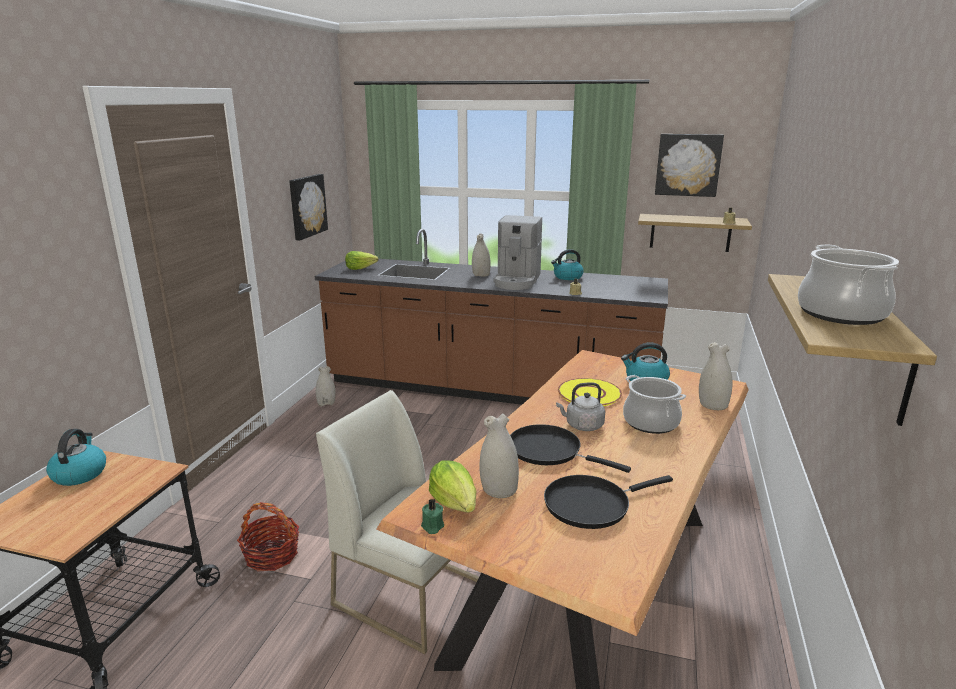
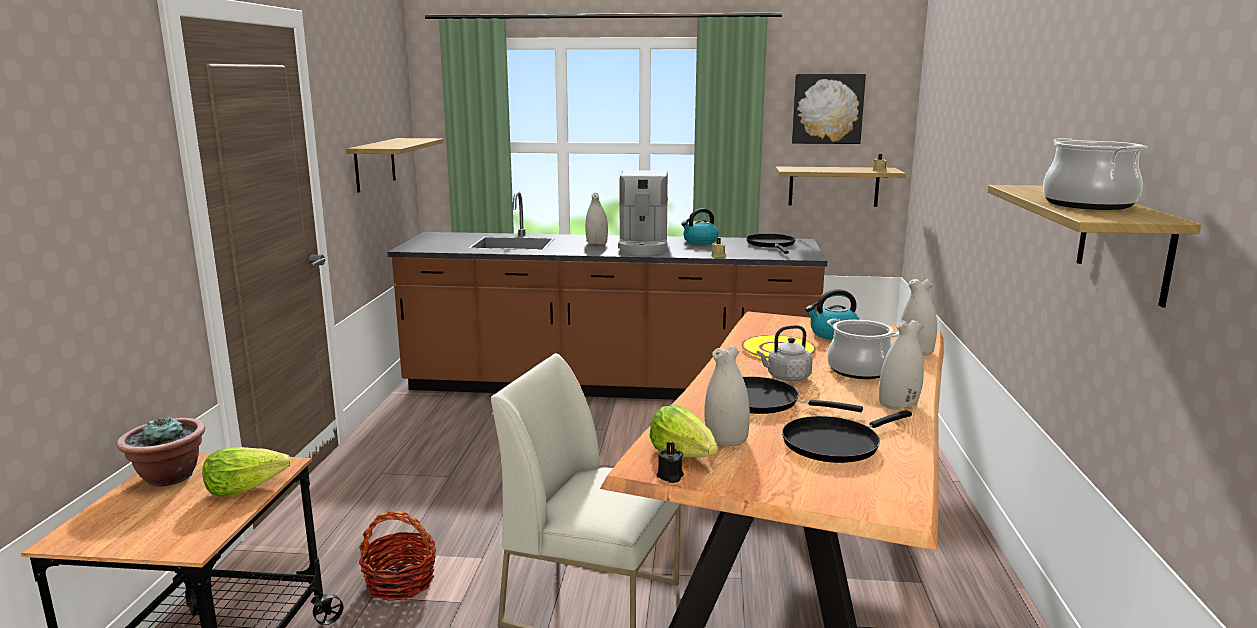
camera: 10 degrees left, 5 degrees down
kettle [46,429,106,486] -> potted plant [117,415,205,487]
picture [289,174,328,241] -> shelf [346,138,444,193]
white vase [316,366,336,407] -> white vase moved to [879,320,924,410]
lettuce [345,251,378,270] -> lettuce moved to [202,447,291,497]
green candle [421,499,444,534] -> black candle [656,442,684,483]
none -> black frying pan [746,234,796,254]

